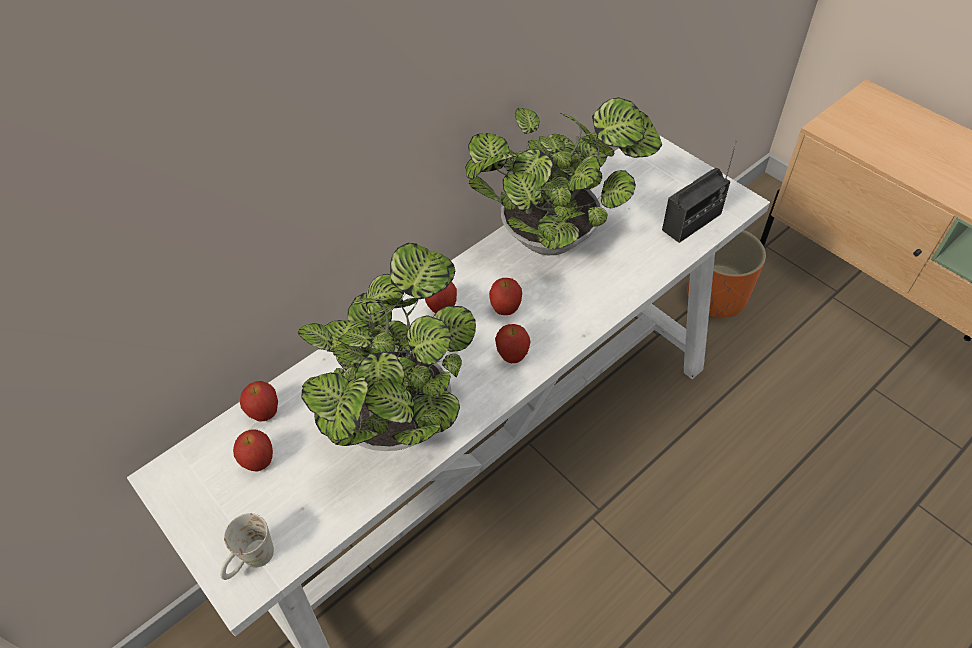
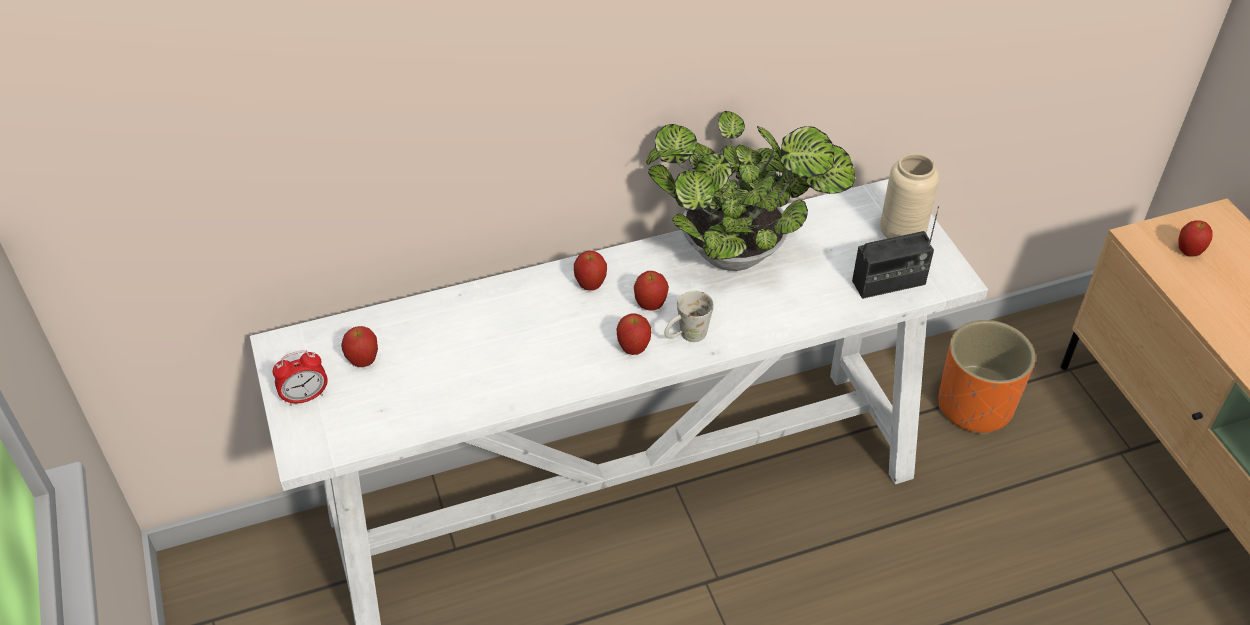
camera: 20 degrees right, 5 degrees down
white mug [220,513,274,580] -> white mug moved to [664,291,714,342]
apple [240,381,278,422] -> apple moved to [1178,220,1213,257]
potted plant [298,243,476,451] -> none
none -> alarm clock [273,350,328,406]
none -> beige vase [880,153,939,239]

